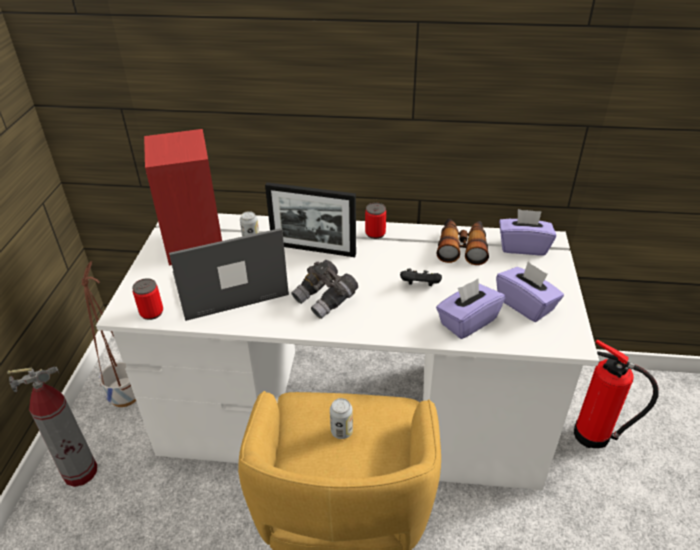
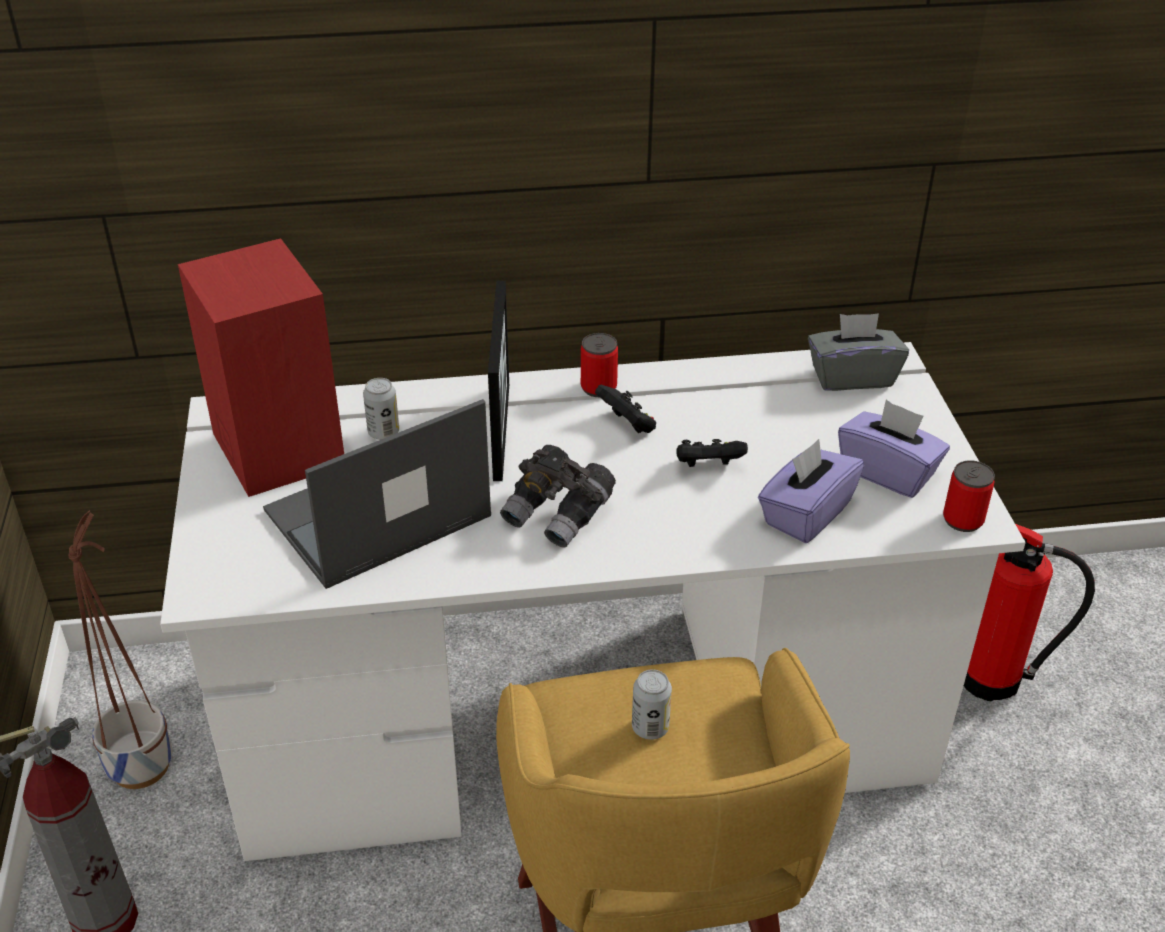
camera: 15 degrees left, 0 degrees up
can [132,278,163,320] -> can moved to [943,460,995,532]
picture frame [265,182,356,257] -> picture frame turned 90 degrees counterclockwise [488,281,509,481]
binoculars [436,218,489,265] -> none
purple tissue box [499,209,556,255] -> grey tissue box [808,313,909,391]
none -> black game controller [595,385,656,433]

